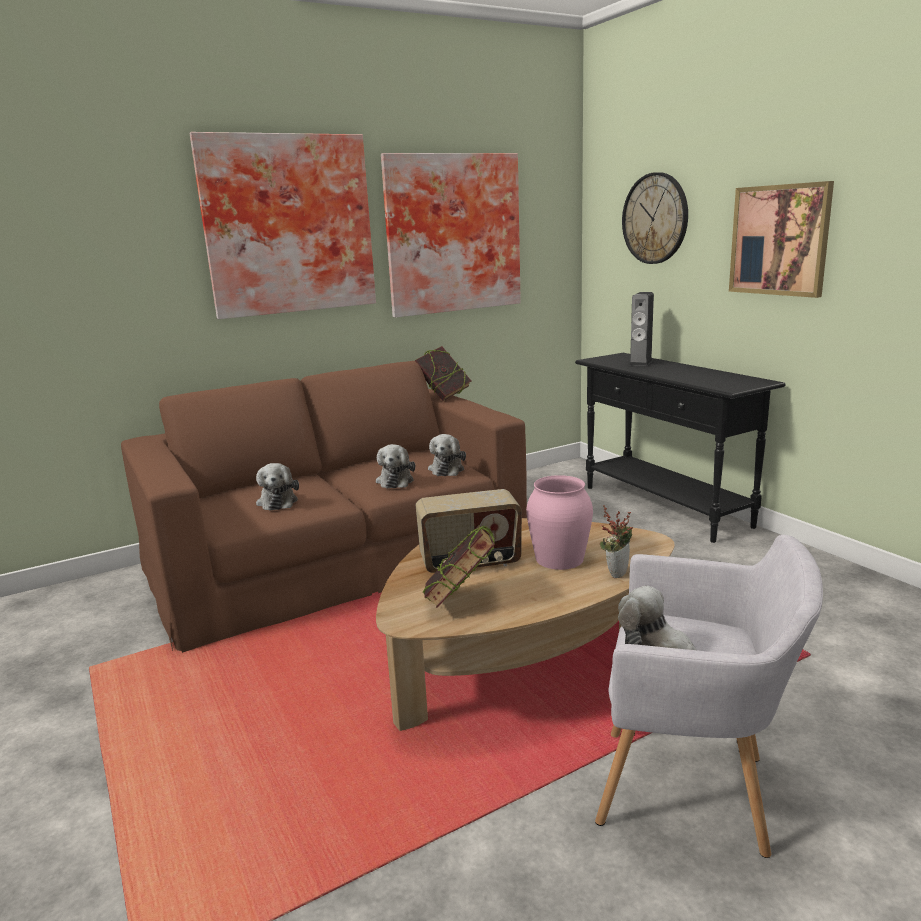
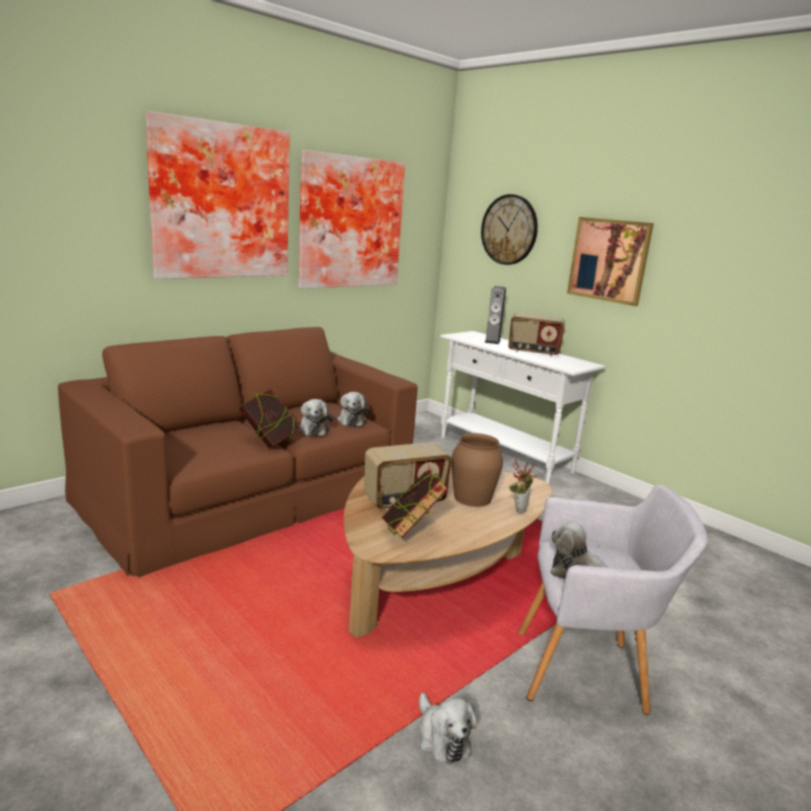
camera: 15 degrees left, 0 degrees up
plush toy [256,463,299,511] -> plush toy moved to [419,693,477,764]
book [415,346,471,401] -> book moved to [239,389,300,449]
pink vase [526,475,593,570] -> brown vase [451,433,503,507]
black console table [575,353,785,543] -> white console table [440,331,606,484]
none -> radio [508,313,565,357]

